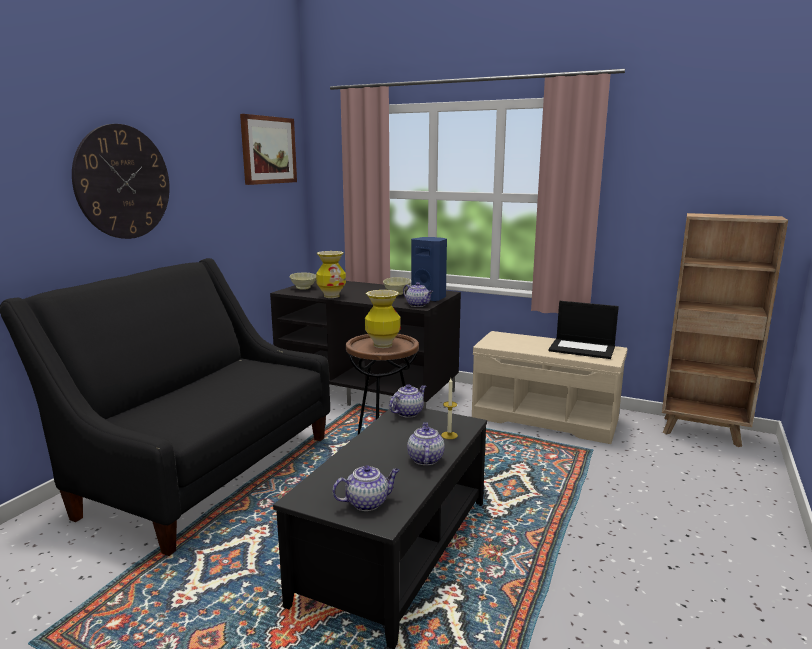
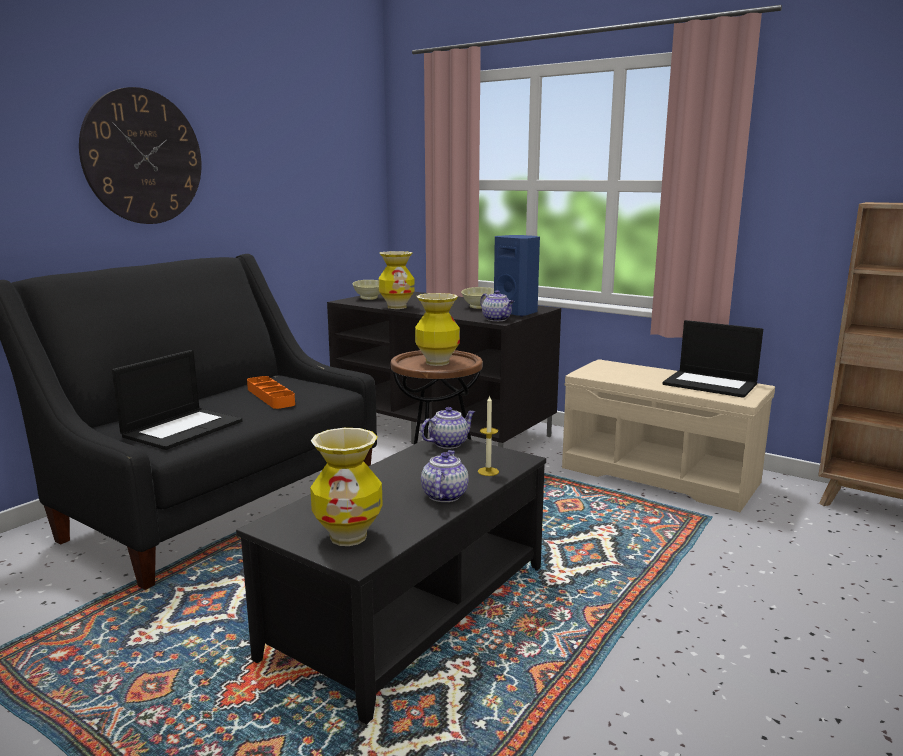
camera: 10 degrees right, 0 degrees up
picture [240,114,297,185] -> none
teapot [332,465,400,511] -> vase [310,428,383,546]
none -> laptop [112,350,242,450]
none -> orange tray [247,376,295,409]

